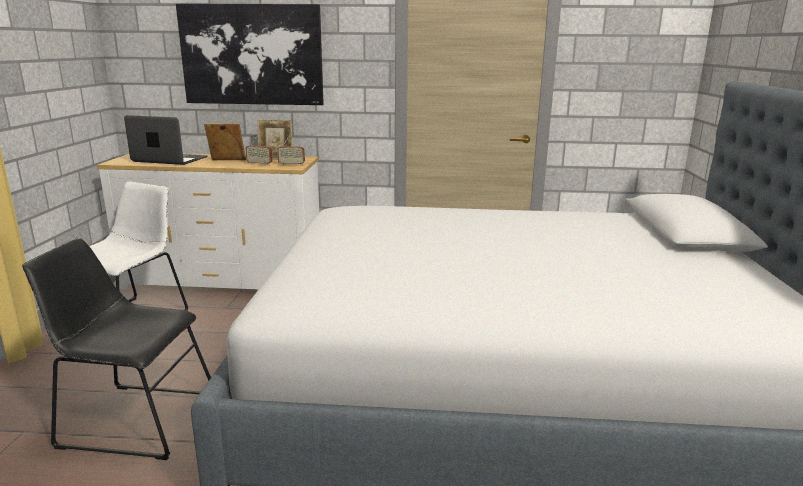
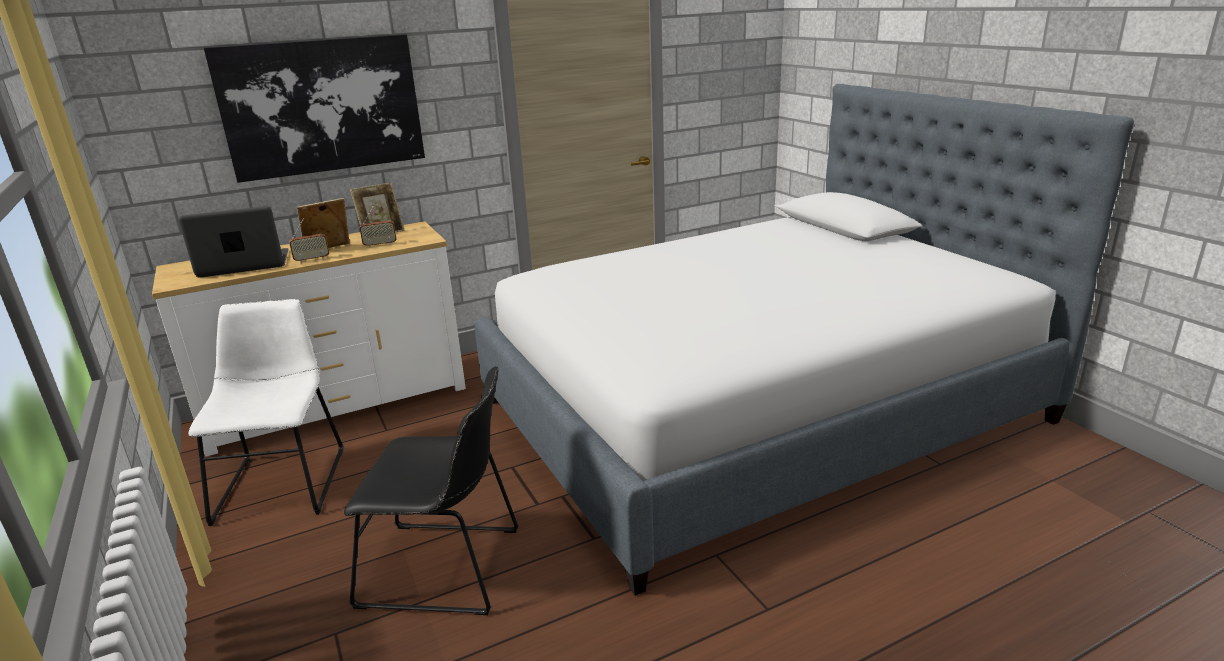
camera: 30 degrees left, 5 degrees up
black chair [22,238,211,460] -> black chair turned 150 degrees counterclockwise [344,366,519,615]
radio [277,133,305,166] -> radio moved to [289,218,329,263]

